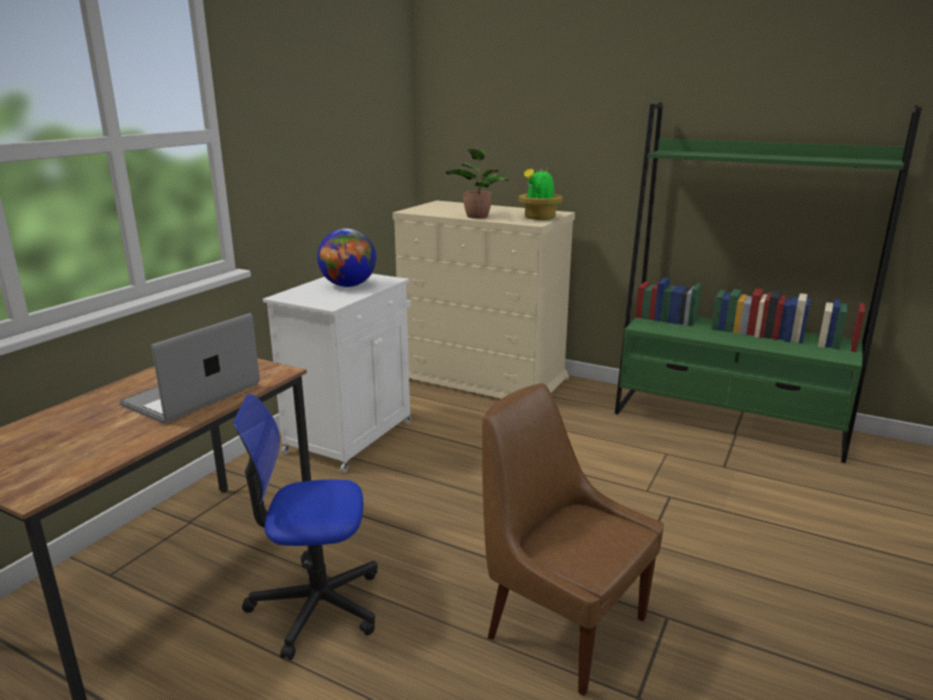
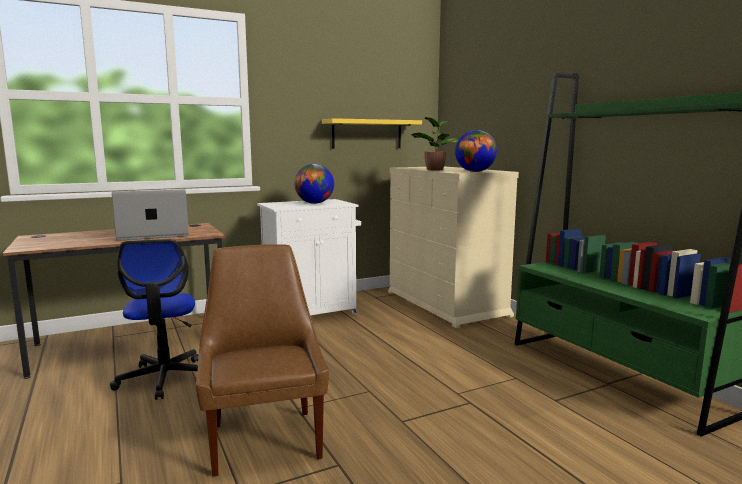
camera: 35 degrees right, 10 degrees down
office chair [233,394,378,660] -> office chair turned 135 degrees counterclockwise [110,239,199,400]
potted plant [519,168,563,220] -> globe [455,130,497,172]
none -> yellow shelf [322,118,422,149]

